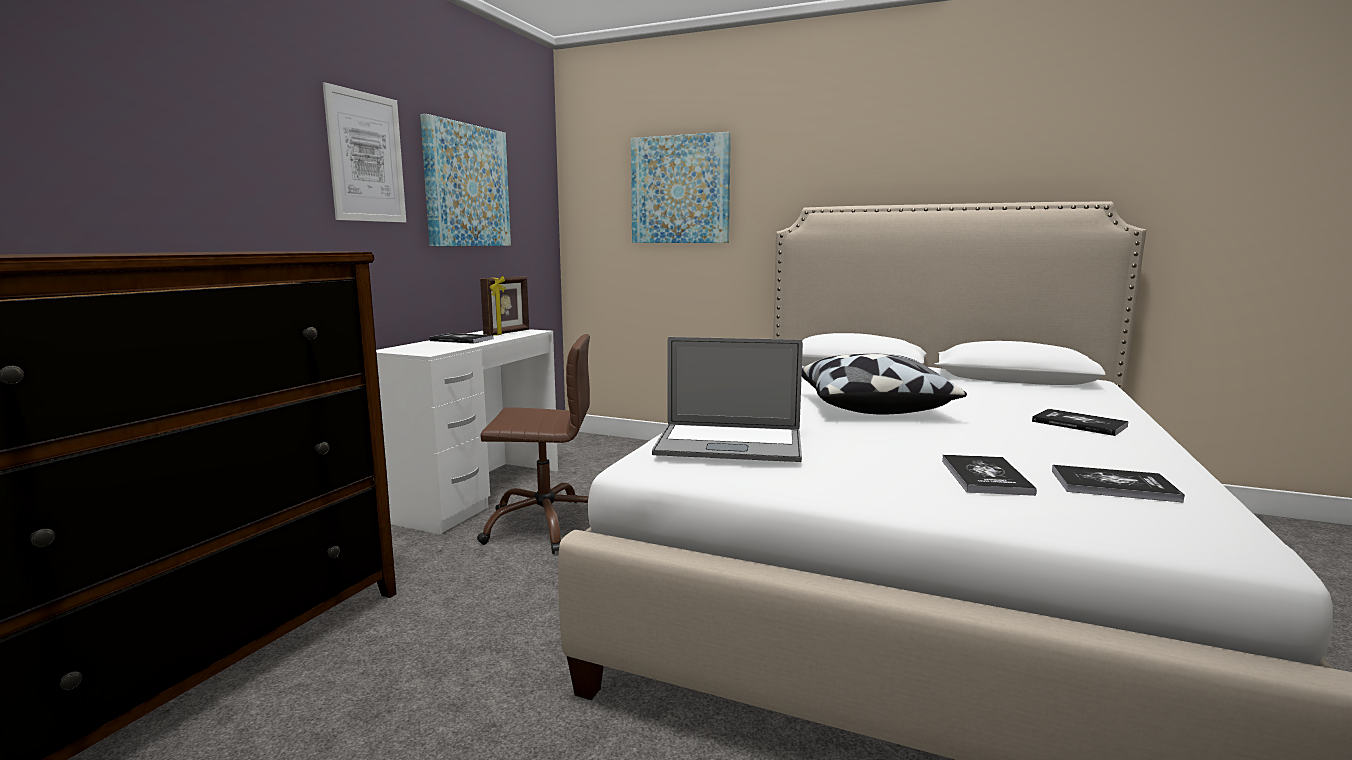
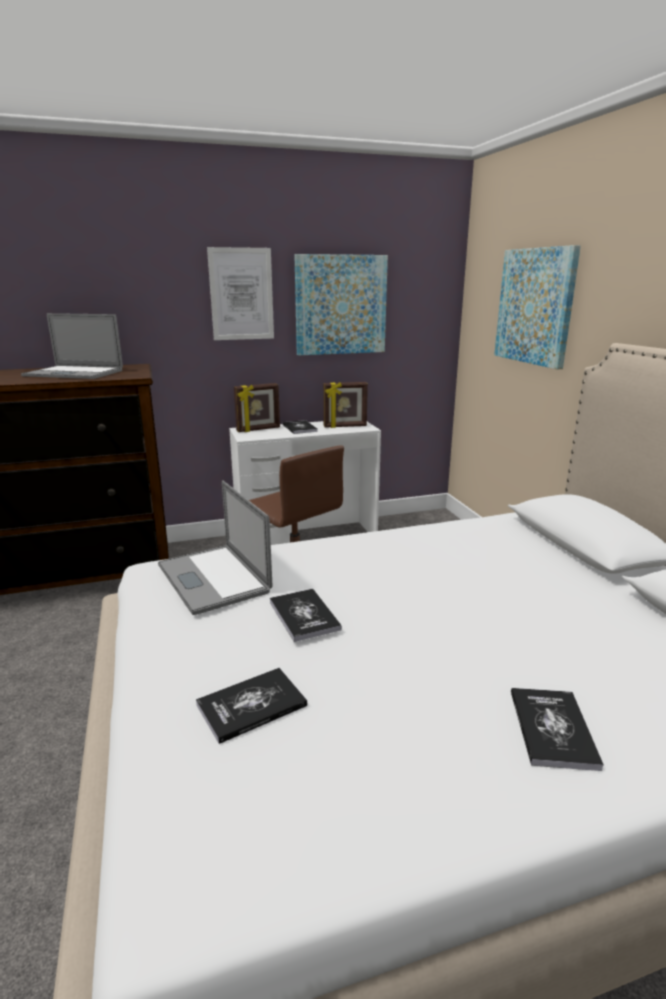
camera: 50 degrees right, 10 degrees up
pillow [802,354,967,414] -> none
book [1052,465,1185,503] -> book moved to [270,589,342,642]
none -> laptop [21,313,123,379]
none -> picture frame [234,383,280,432]

